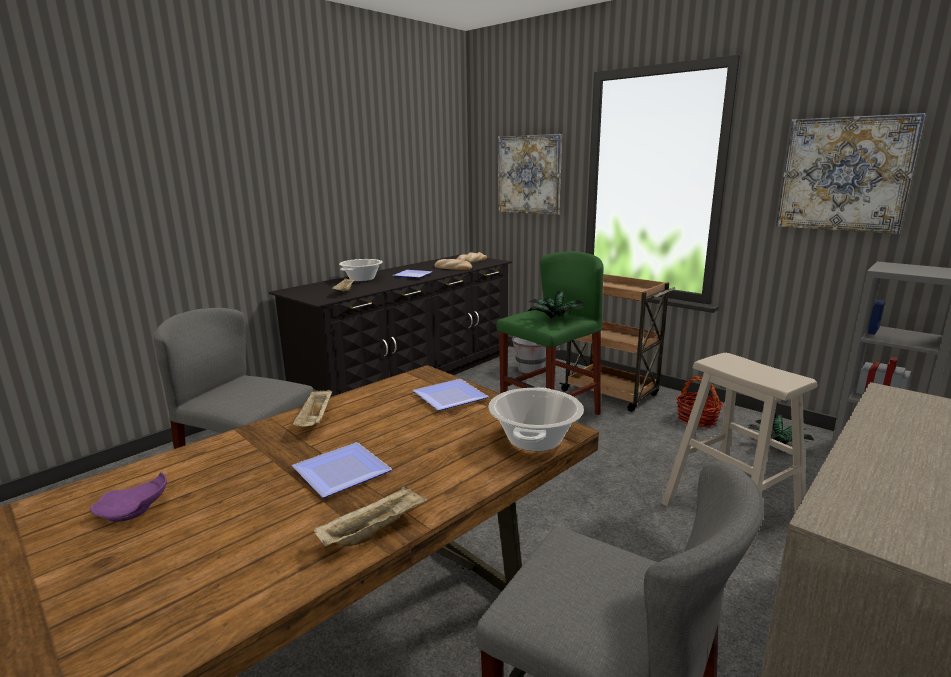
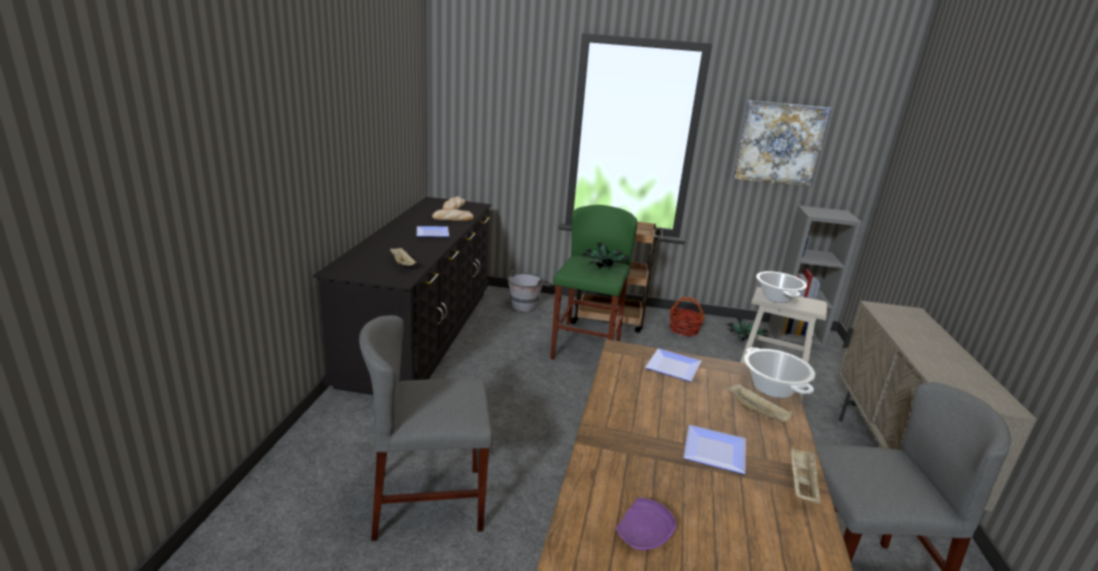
camera: 35 degrees left, 5 degrees up
beige tray [293,389,332,427] -> beige tray moved to [727,383,793,422]
cooking pot [339,259,383,282] -> cooking pot moved to [756,271,807,303]
picture [498,134,562,215] -> none

